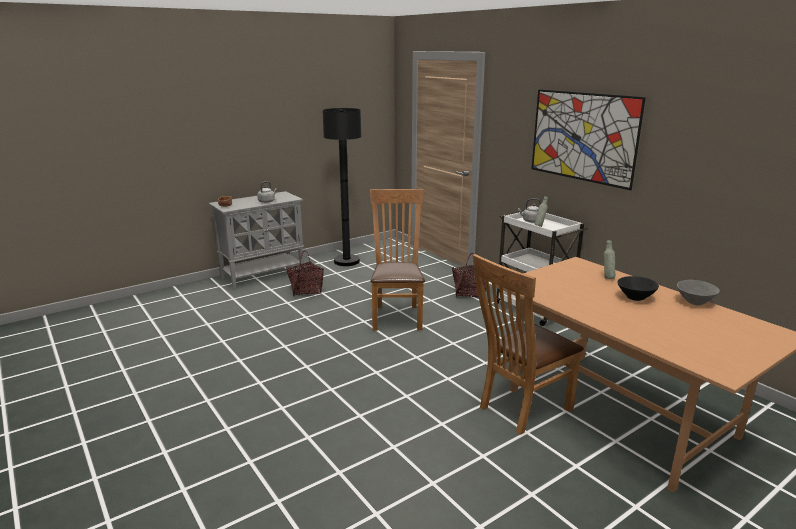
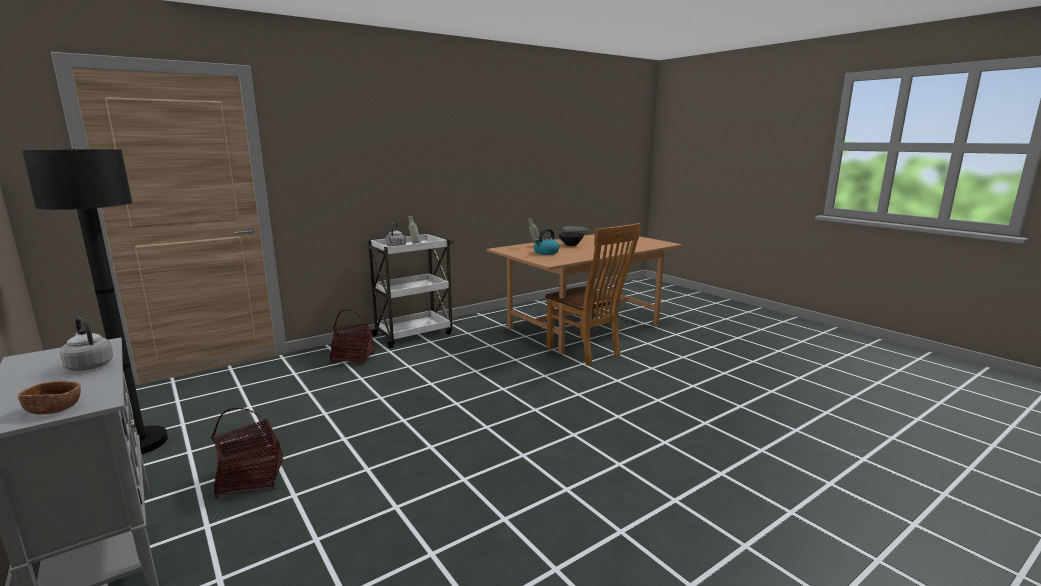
camera: 90 degrees left, 5 degrees down
brown chair [370,189,425,331] -> none
picture [532,89,646,190] -> none
none -> kettle [534,229,559,255]

